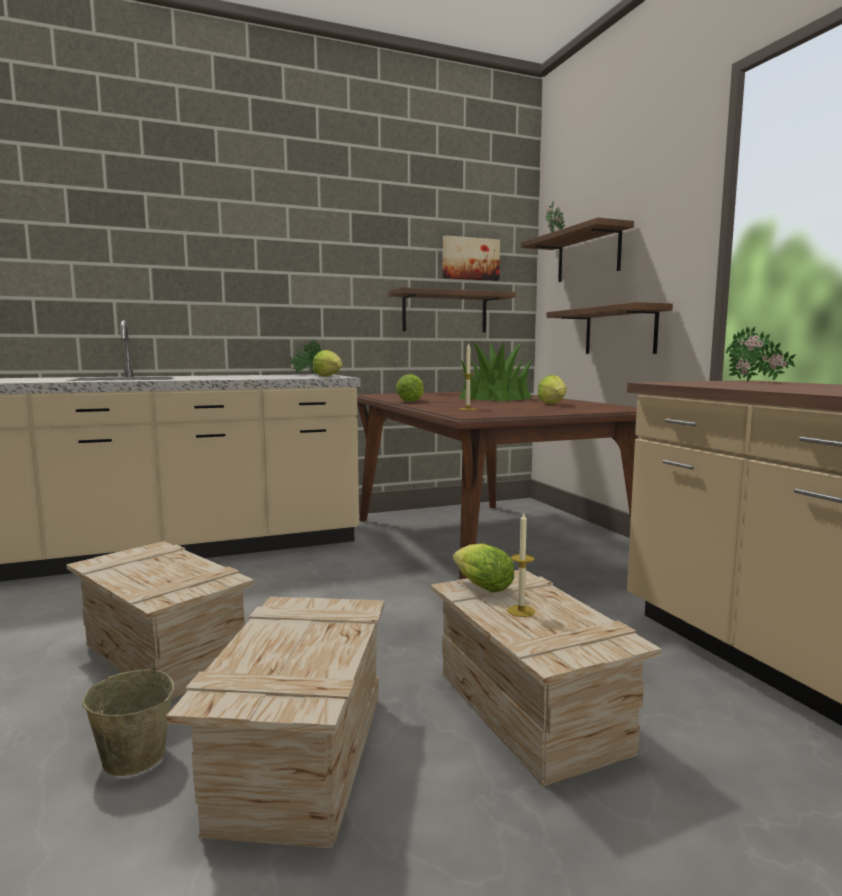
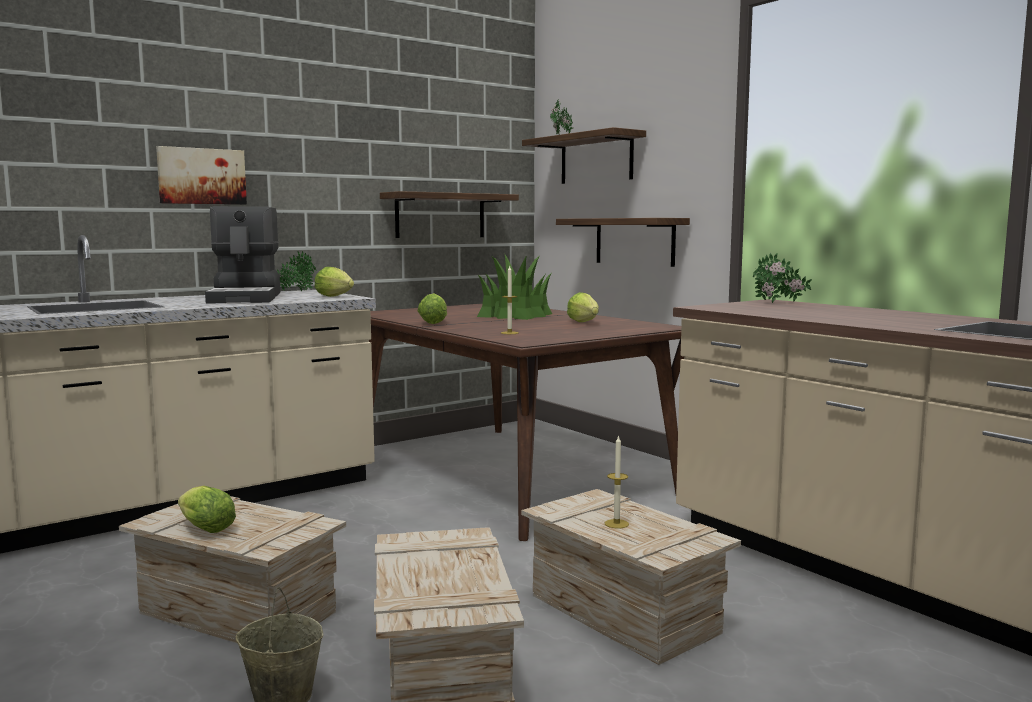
camera: 15 degrees left, 0 degrees up
picture [442,235,500,281] -> picture moved to [156,146,247,205]
lettuce [453,544,514,592] -> lettuce moved to [178,486,236,533]
none -> coffee machine [205,206,280,304]

